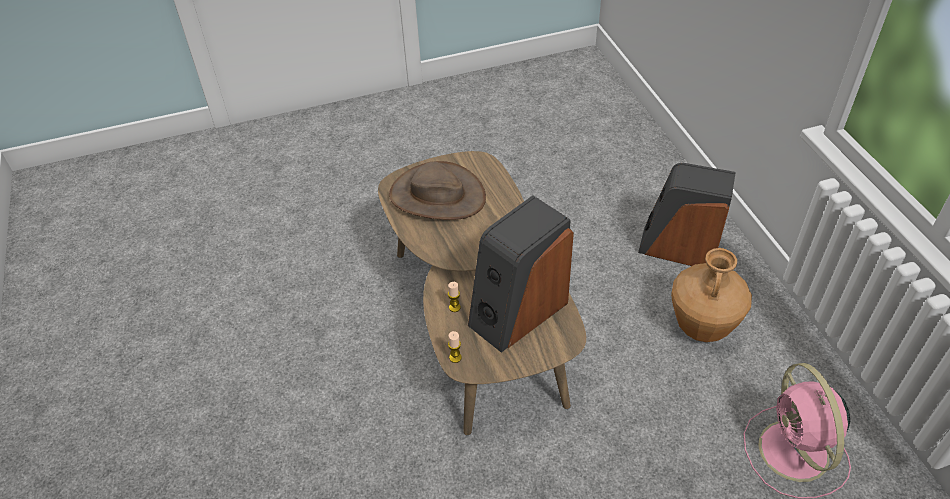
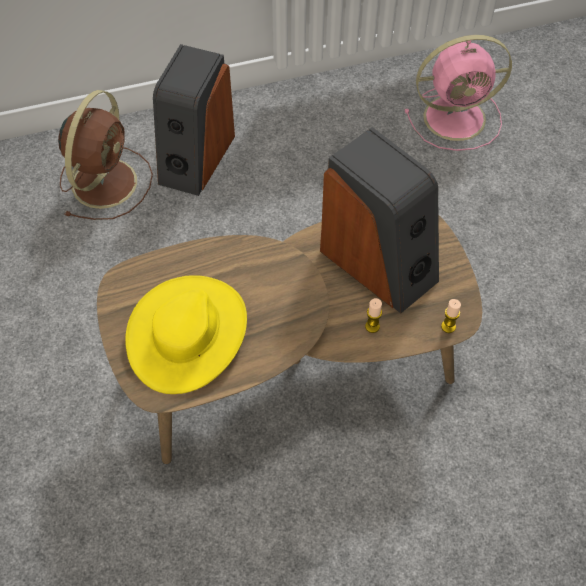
camera: 90 degrees left, 10 degrees up
brown hat [389,161,486,220] -> yellow hat [125,275,247,394]
brown vase [671,248,752,342] -> none
none -> brown fan [58,90,153,220]

